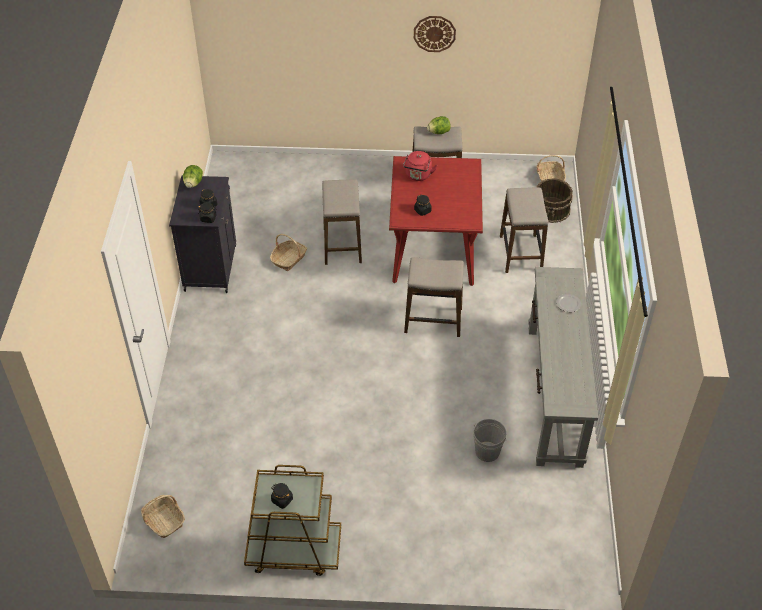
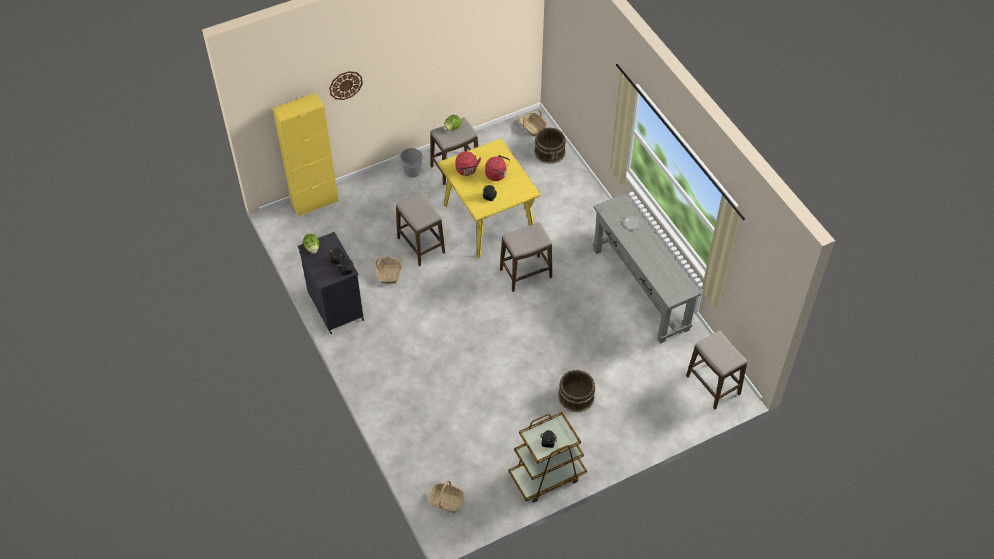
camera: 30 degrees left, 5 degrees up
red dining table [389,156,483,286] -> yellow dining table [437,138,541,258]
wall clock [414,16,456,52] -> wall clock moved to [329,71,363,100]
grey bucket [472,419,506,462] -> grey bucket moved to [399,148,424,178]
stool [500,187,548,273] -> stool moved to [686,331,747,409]
none -> yellow cabinet [273,93,339,216]
none -> red kettle [485,155,510,181]
none -> brown bucket [558,370,596,413]

